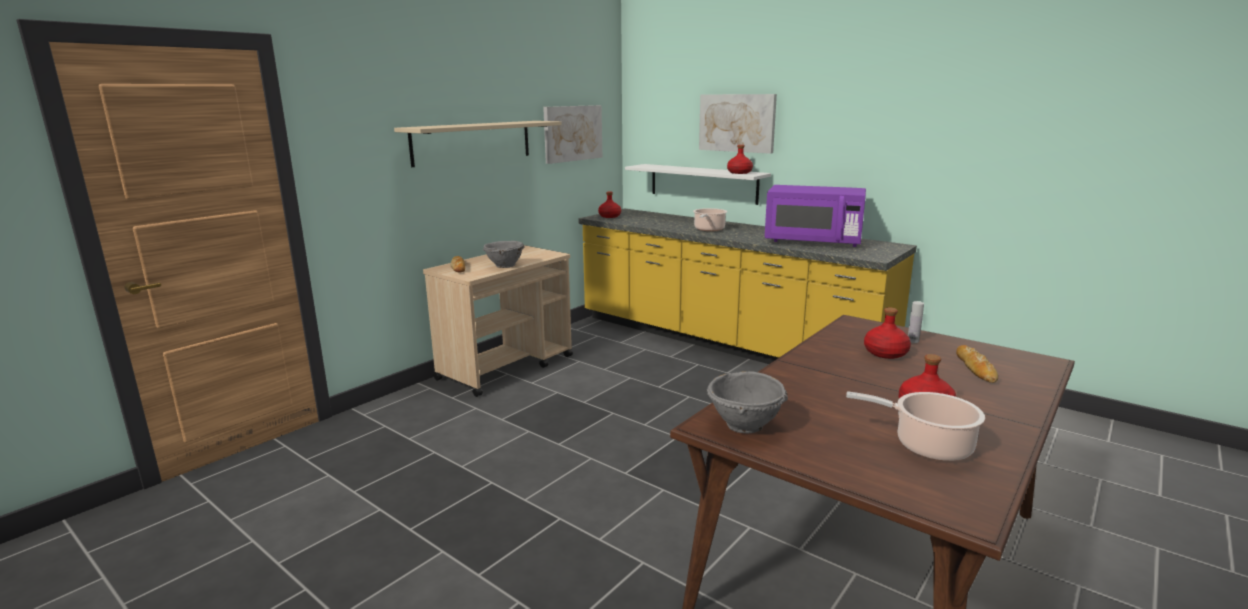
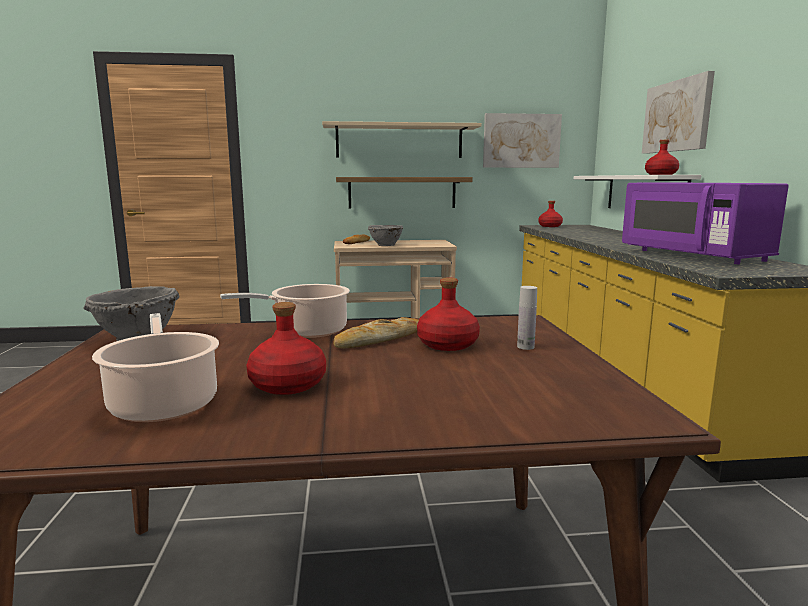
camera: 45 degrees right, 5 degrees down
cooking pot [693,208,727,231] -> cooking pot moved to [220,284,350,338]
bread [956,345,998,383] -> bread moved to [333,317,419,349]
none -> shelf [336,177,473,208]

